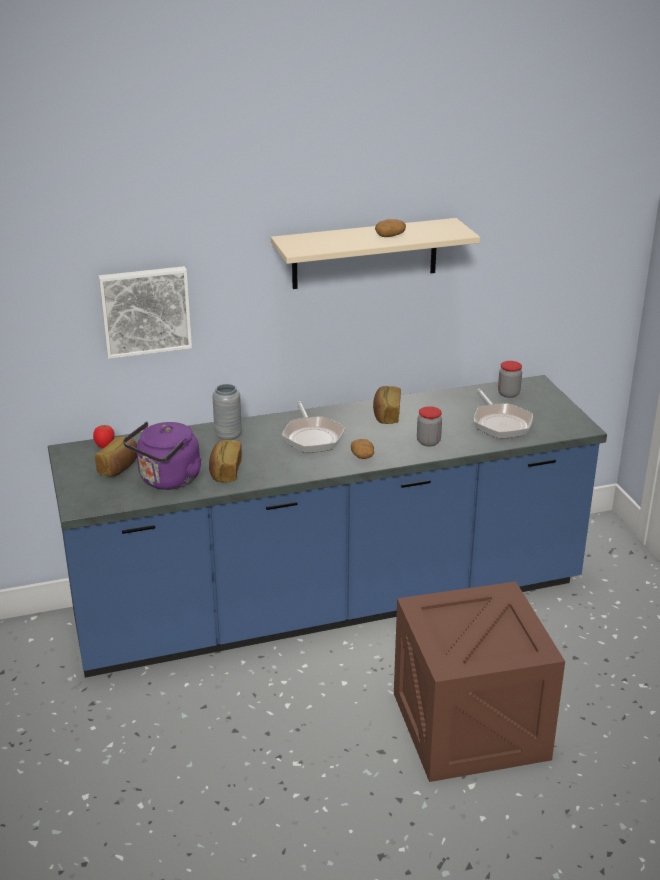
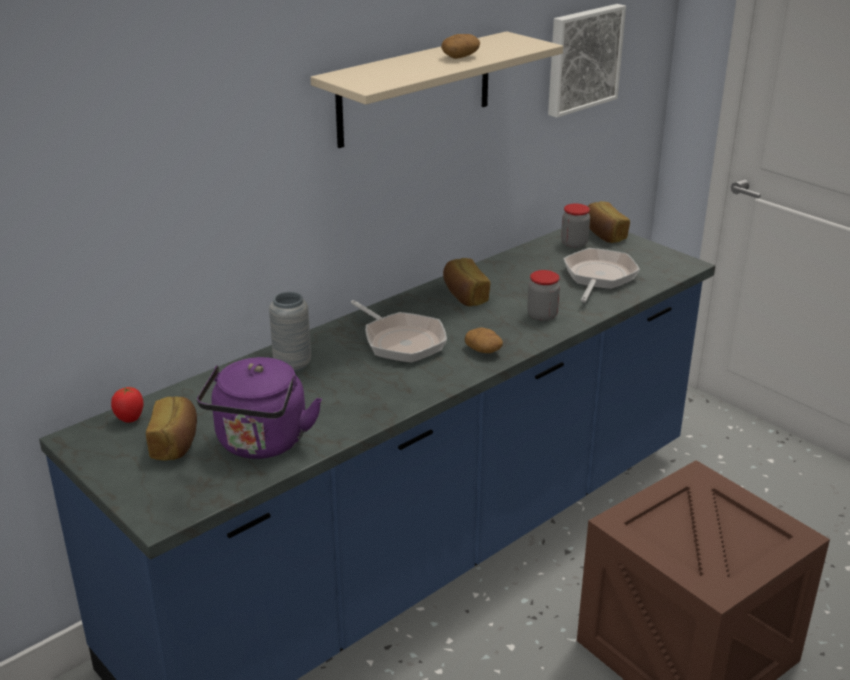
camera: 25 degrees left, 0 degrees up
picture [98,266,192,359] -> picture moved to [548,4,626,118]
bread [209,440,242,483] -> bread moved to [588,201,630,243]
frying pan [474,389,533,439] -> frying pan turned 120 degrees counterclockwise [564,248,640,302]

